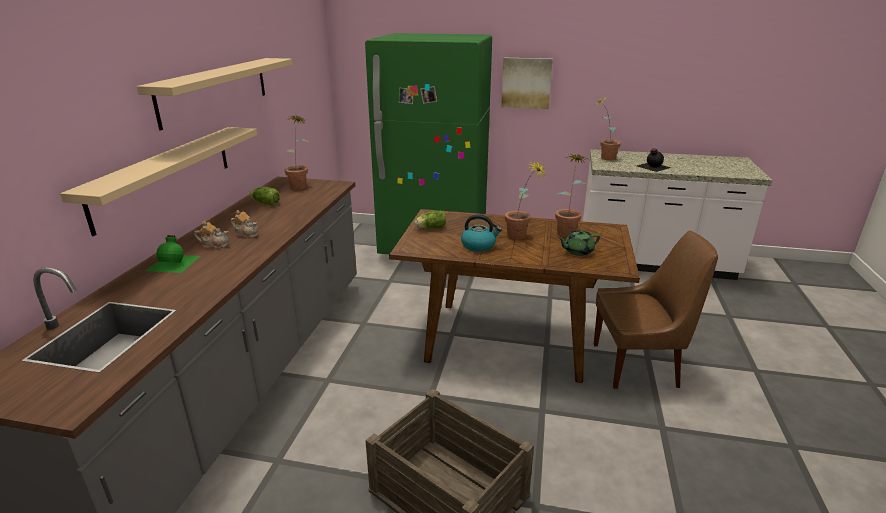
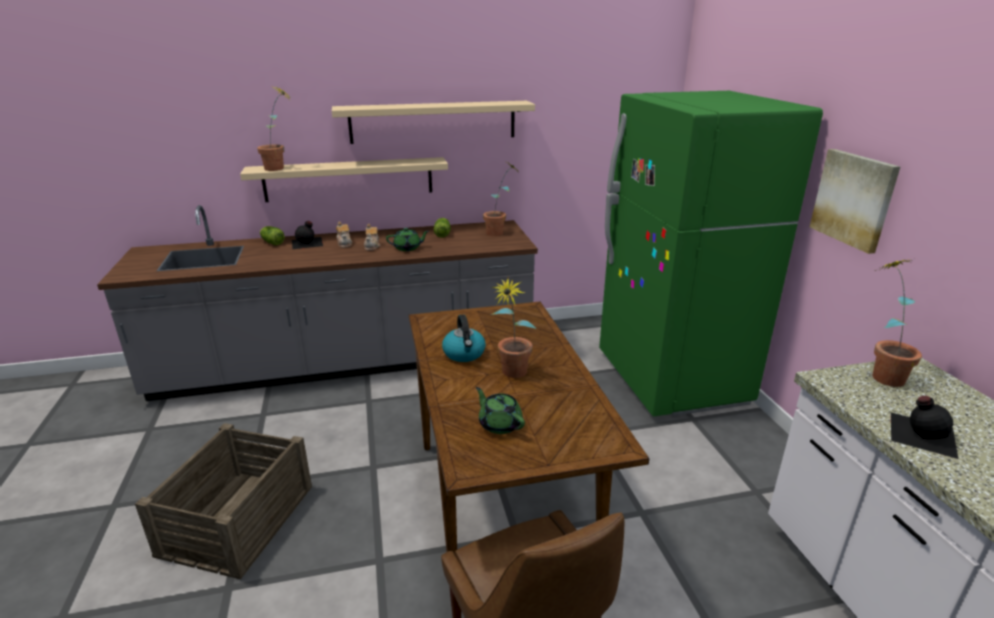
camera: 65 degrees right, 0 degrees up
green bottle [146,235,200,273] -> black bottle [292,221,323,249]
lettuce [414,210,446,229] -> lettuce moved to [260,226,285,246]
potted plant [555,154,589,237] -> potted plant moved to [257,87,290,171]
none -> green teapot [386,228,429,251]

